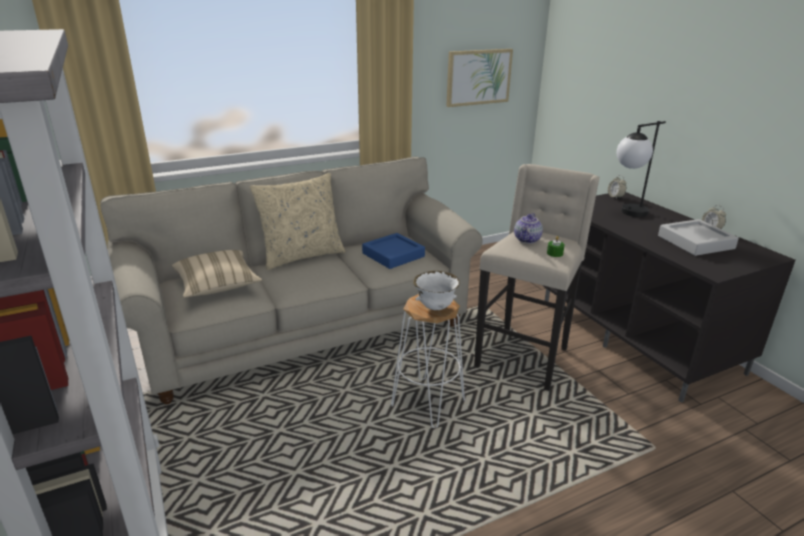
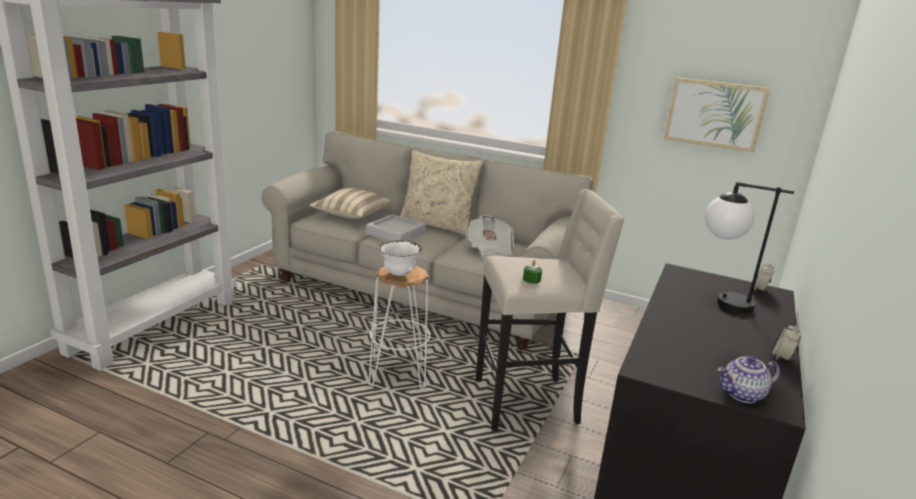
camera: 50 degrees right, 5 degrees down
blue tray [362,233,425,269] -> newspaper [466,215,514,259]
teapot [514,213,543,244] -> teapot moved to [717,356,780,403]
grey tray [658,219,739,256] -> grey tray moved to [366,214,426,241]

